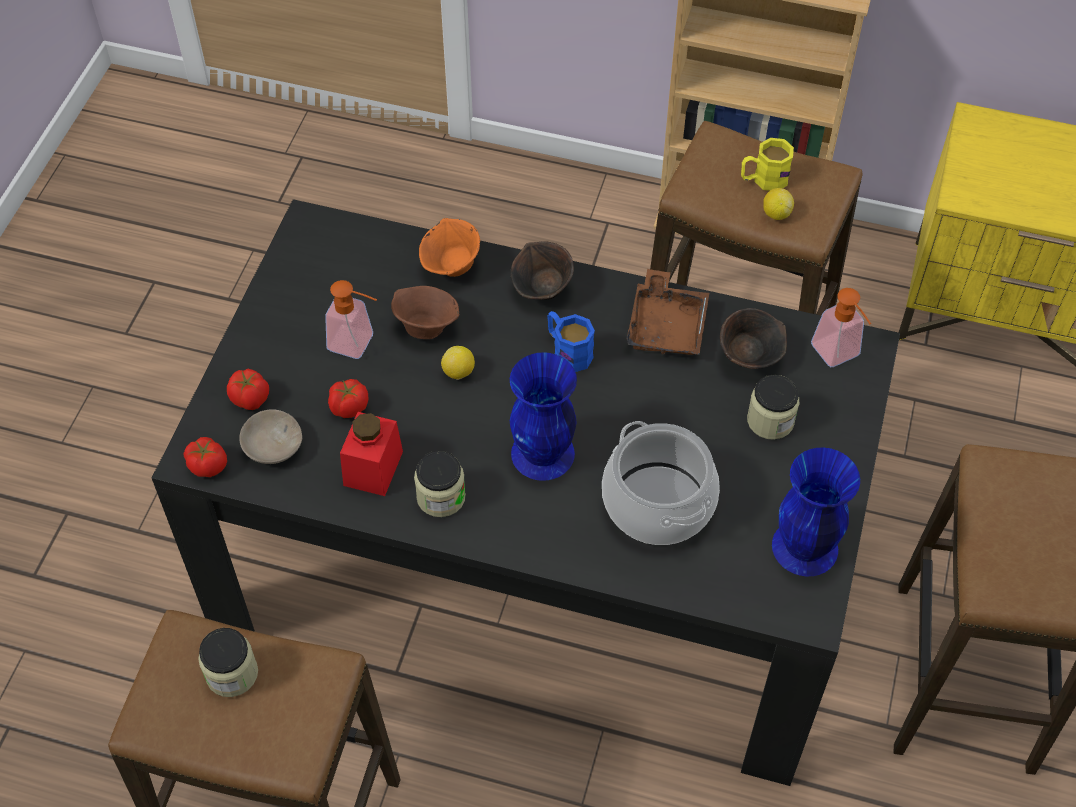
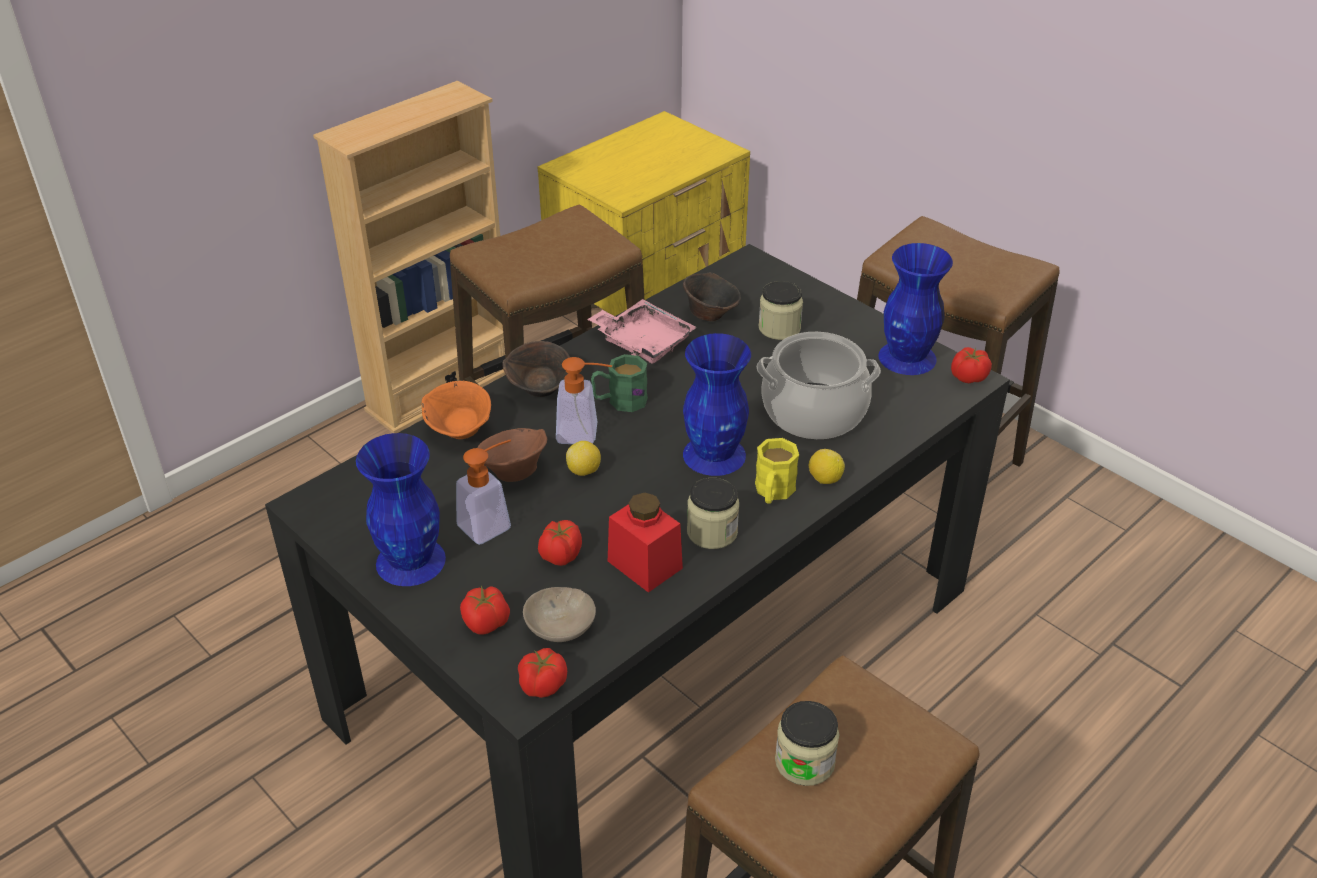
camera: 60 degrees left, 15 degrees down
blue mug [547,311,595,372] -> green mug [591,354,648,412]
brown tray [627,269,709,355] -> pink tray [587,299,697,364]
yellow mug [741,138,794,191] -> yellow mug moved to [755,438,799,504]
lemon [763,188,794,220] -> lemon moved to [809,449,845,484]
soap dispenser [811,288,871,367] -> soap dispenser moved to [556,357,612,444]
none -> blue vase [356,433,446,586]
none -> tomato [951,347,992,383]

